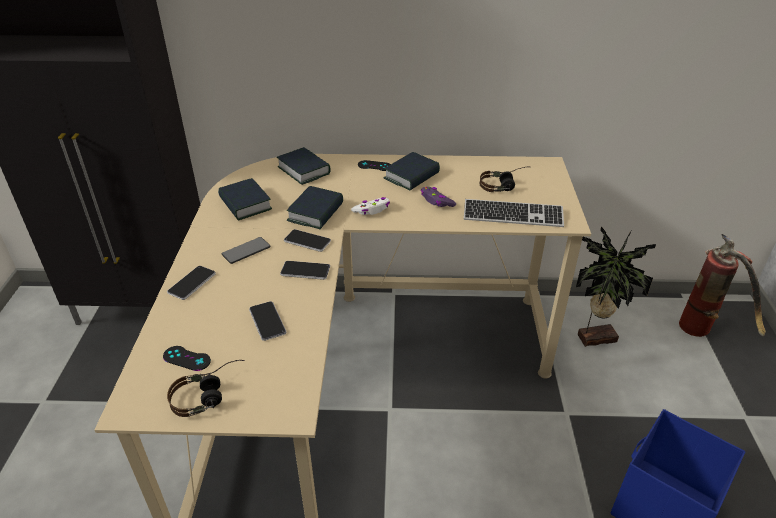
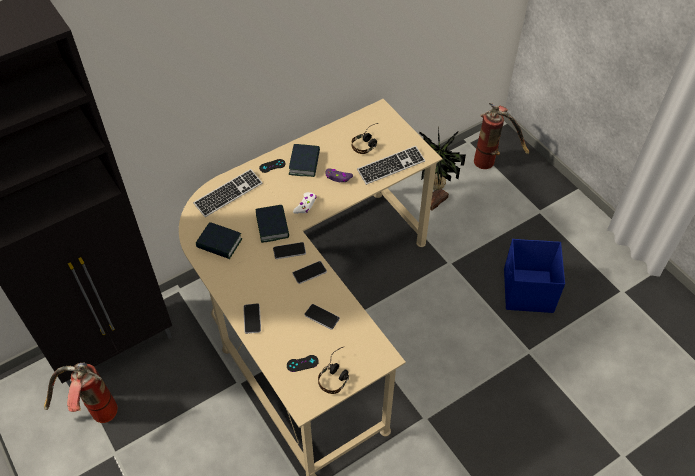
camera: 35 degrees left, 15 degrees up
phone [222,237,270,264] -> none
book [277,147,331,185] -> keyboard [193,169,263,217]
none -> fire extinguisher [44,363,118,423]

